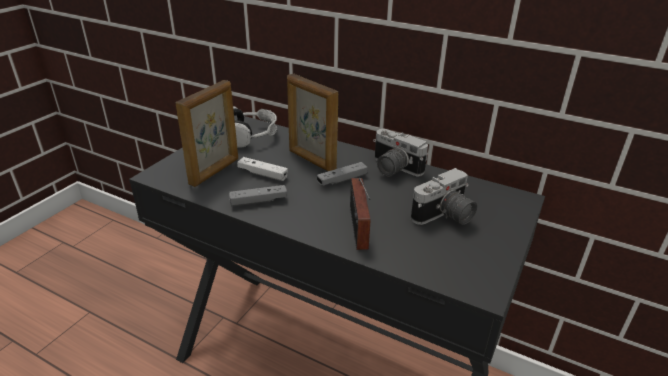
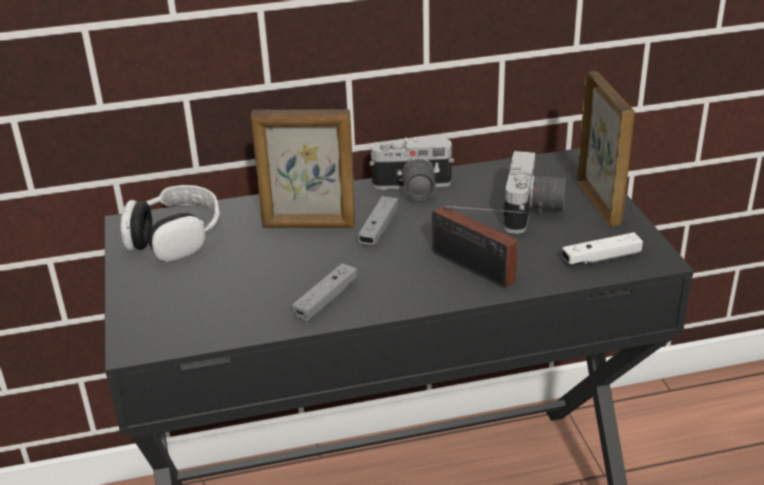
camera: 40 degrees left, 0 degrees up
picture frame [176,80,238,187] -> picture frame moved to [577,71,635,227]
white game controller [237,157,288,181] -> white game controller moved to [562,232,643,264]

